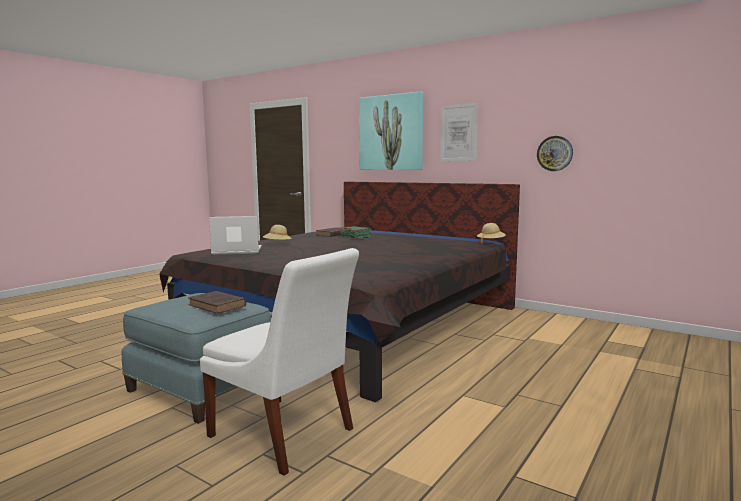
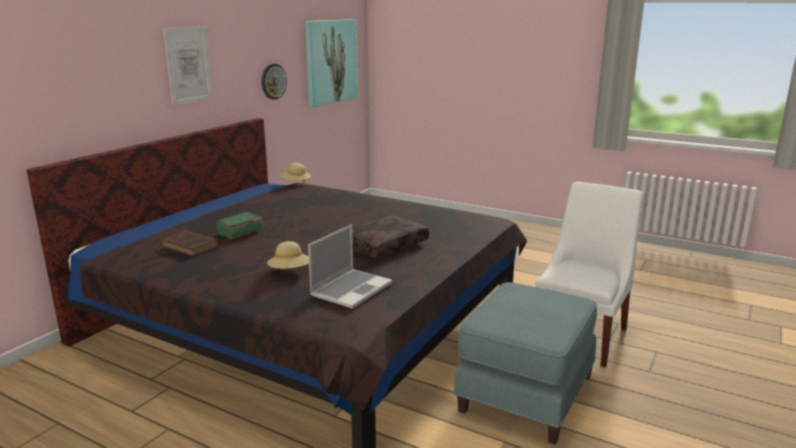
camera: 95 degrees left, 10 degrees up
brown book [188,291,246,314] -> none
laptop [209,216,262,255] -> laptop turned 135 degrees counterclockwise [308,224,392,309]
picture [359,91,423,170] -> picture moved to [305,19,358,107]
none -> brown pillow [352,216,429,258]

